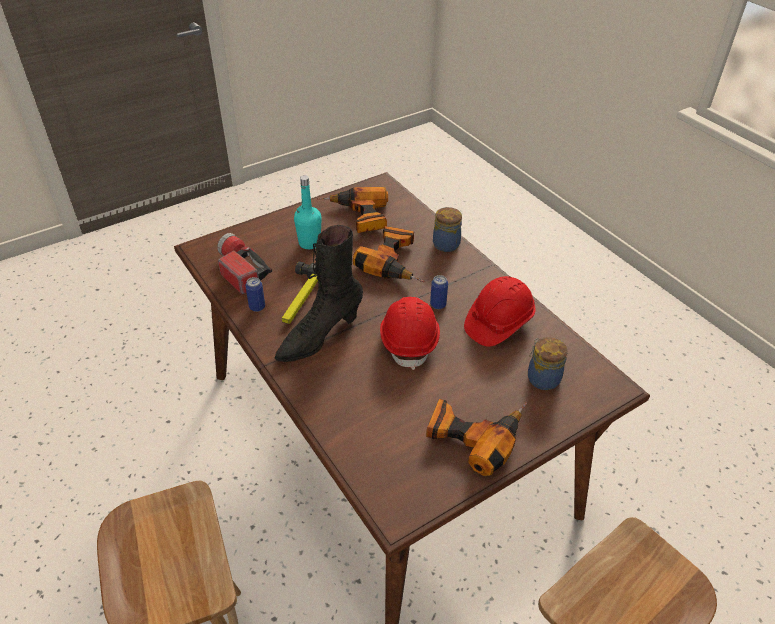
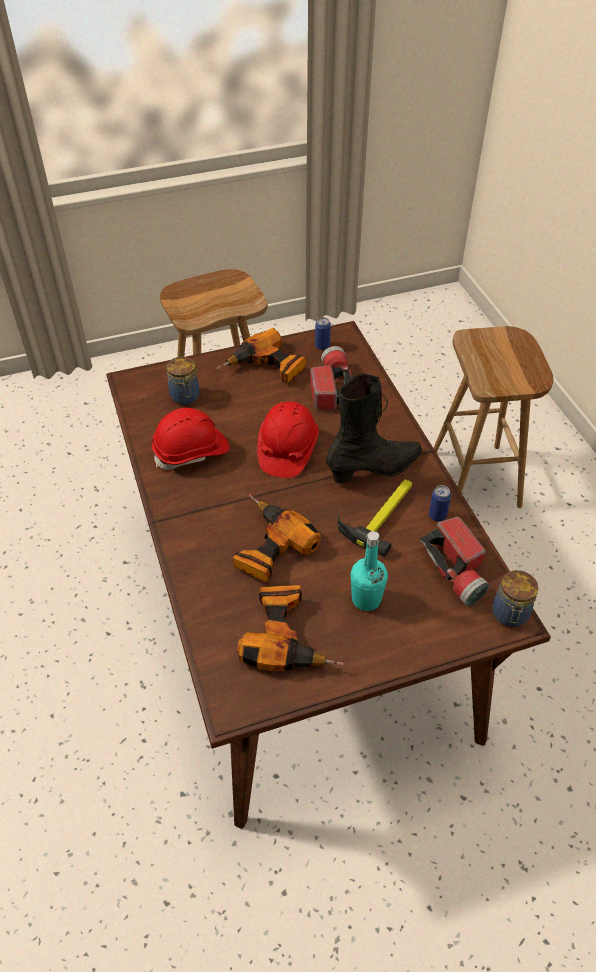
camera: 165 degrees left, 5 degrees up
can [430,275,448,309] -> can moved to [315,317,331,350]
jar [433,207,462,252] -> jar moved to [492,570,538,627]
none -> flashlight [310,346,351,410]

